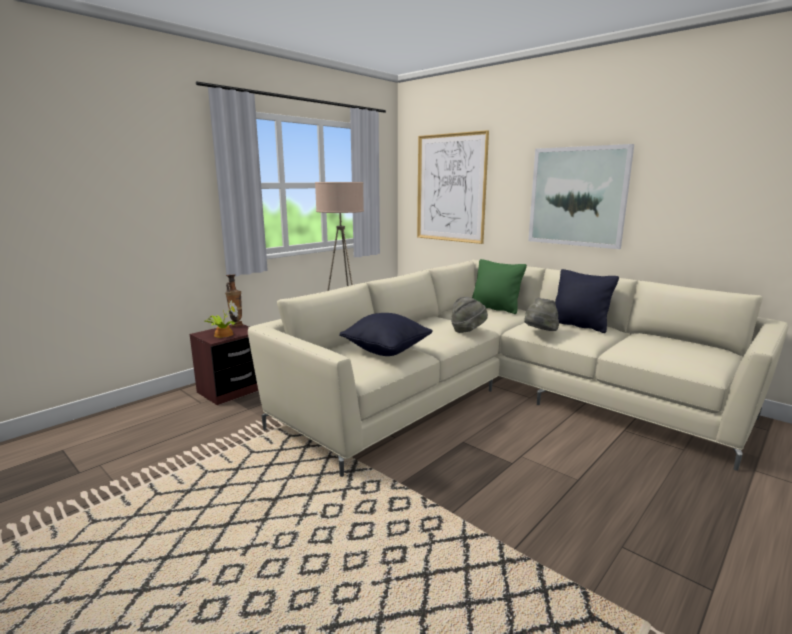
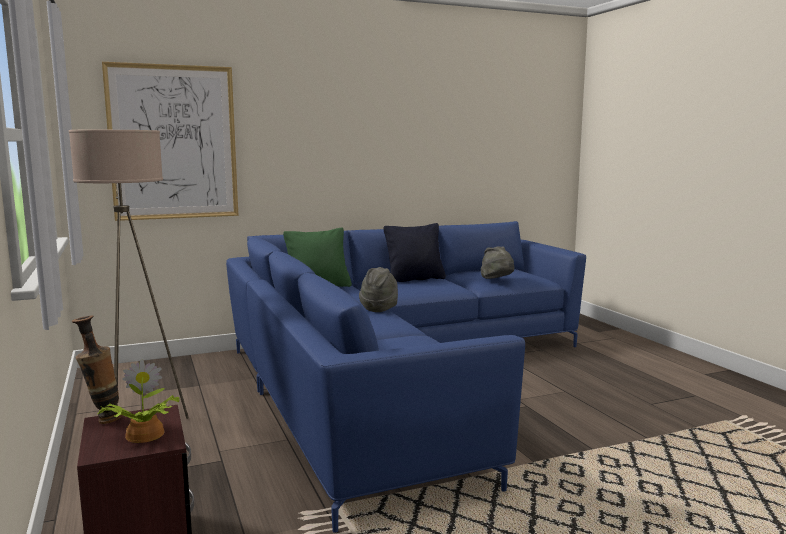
camera: 65 degrees left, 5 degrees down
beige sofa [248,260,788,477] -> blue sofa [226,221,586,533]
black pillow [339,313,433,356] -> none
grey hat [524,298,559,331] -> grey hat moved to [481,246,514,279]
picture [528,144,634,249] -> none

